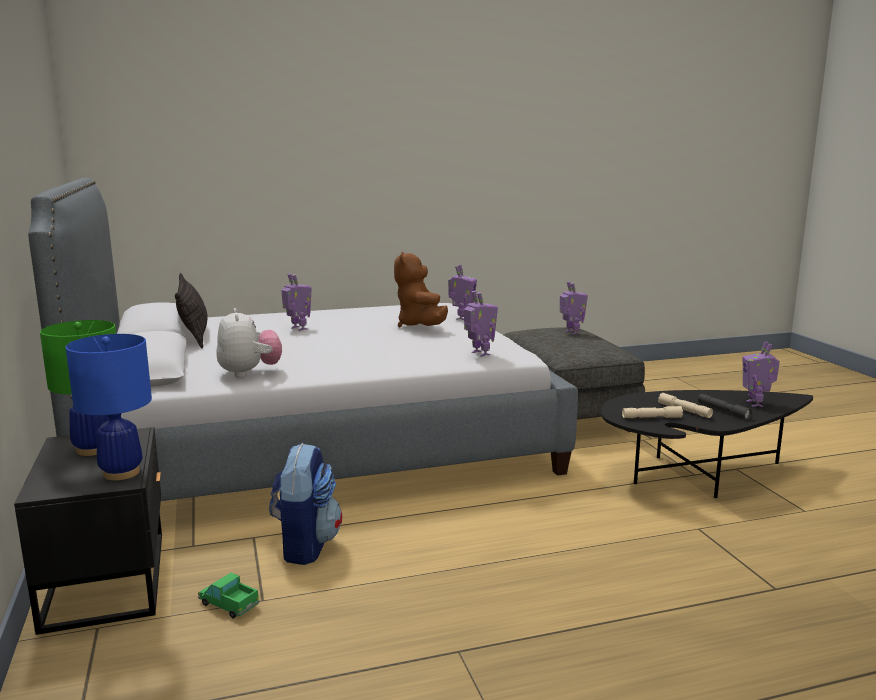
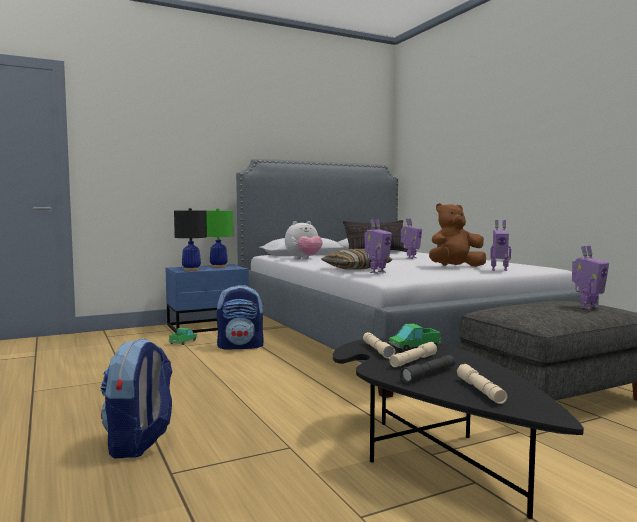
camera: 80 degrees right, 10 degrees down
black nightstand [14,427,162,635] -> blue nightstand [166,264,249,333]
blue table lamp [65,334,152,481] -> black table lamp [174,208,207,271]
toy robot [743,341,780,407] -> beige flashlight [457,364,508,404]
none -> backpack [100,338,173,459]
none -> pillow [321,249,393,270]
none -> toy truck [389,323,441,351]

